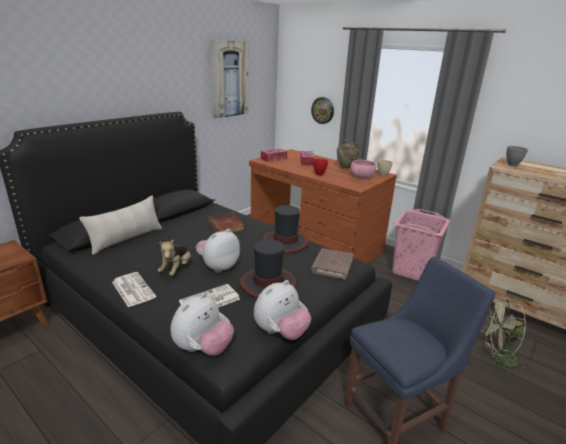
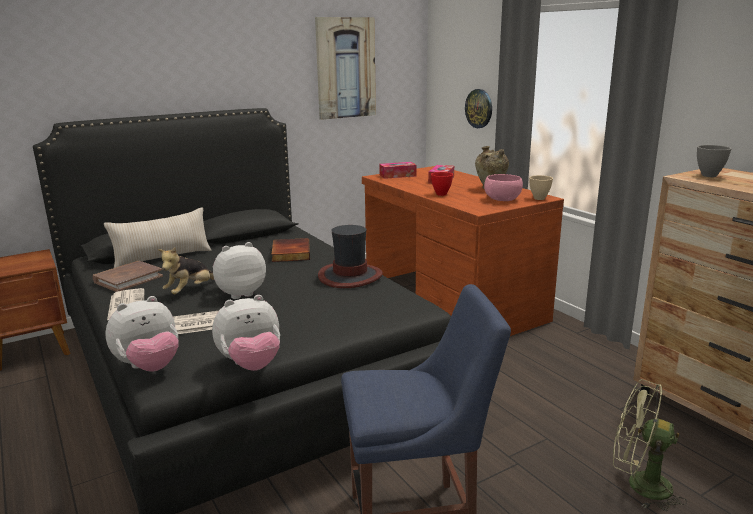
camera: 20 degrees right, 5 degrees down
hat [240,239,296,298] -> none
brown book [311,248,353,280] -> brown book moved to [92,261,163,292]
pink laundry basket [392,209,450,281] -> none

